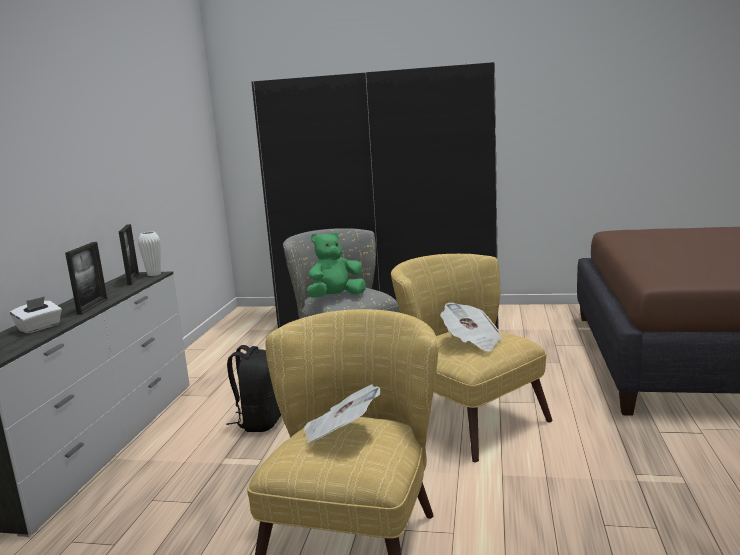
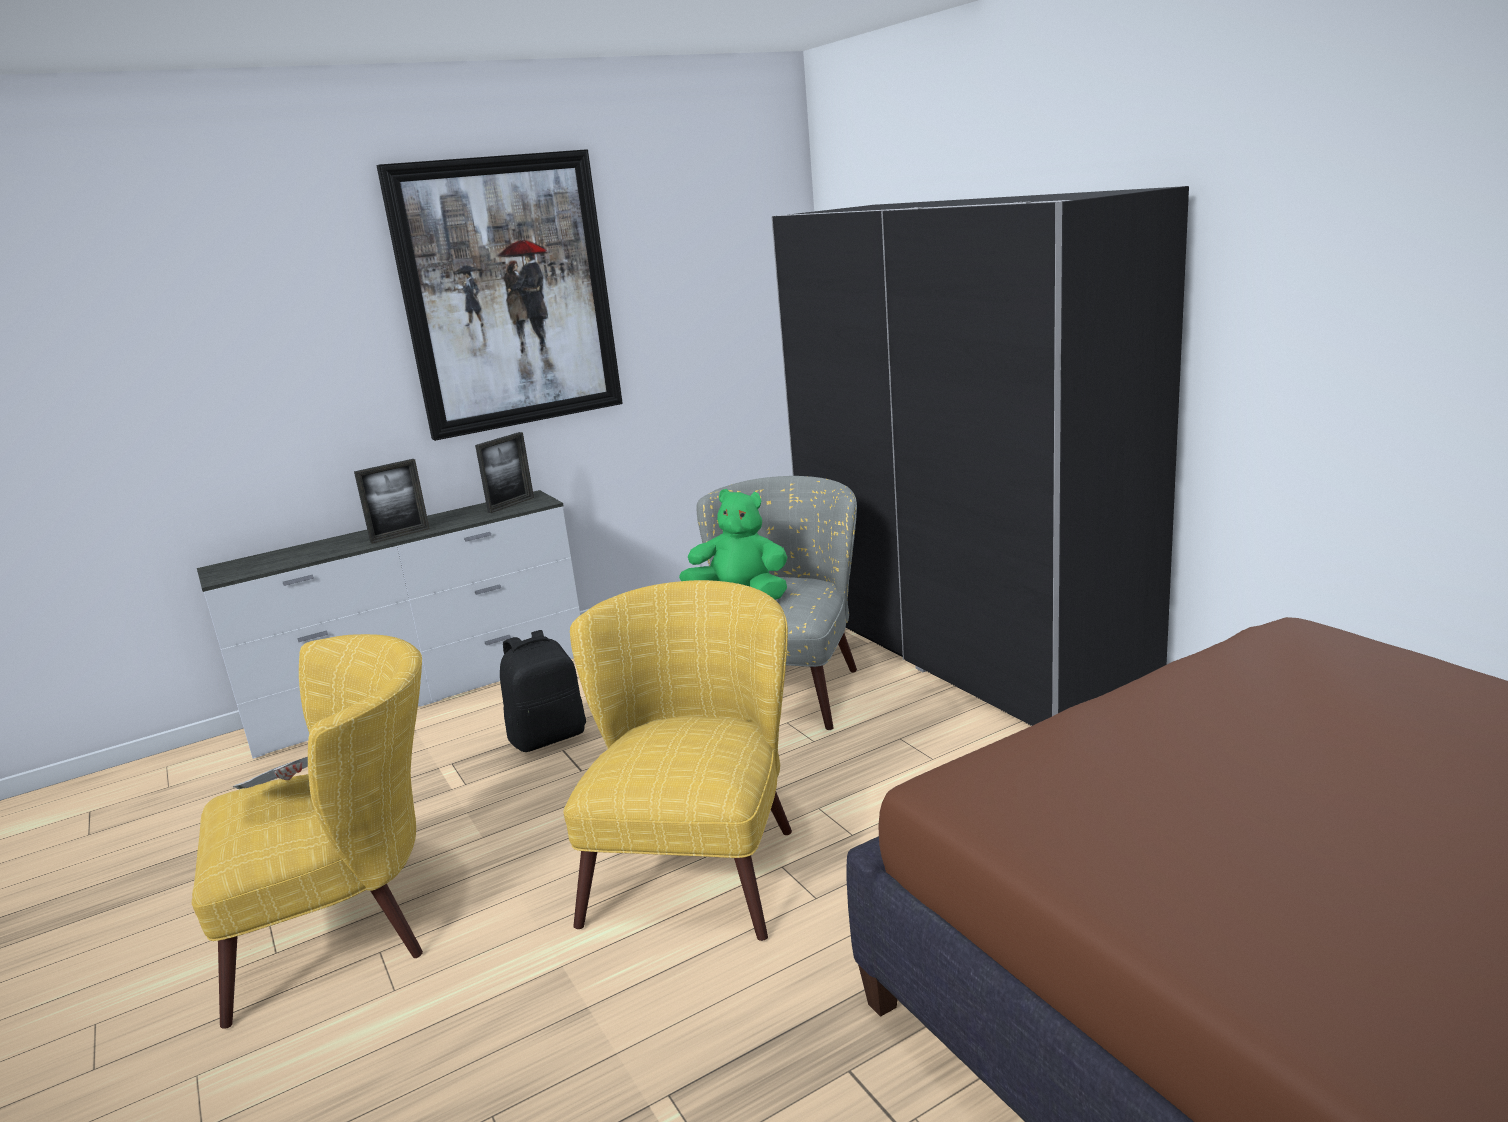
camera: 50 degrees right, 5 degrees up
white tissue box [10,296,62,333] -> none
white vase [138,232,161,276] -> none
newspaper [441,302,503,352] -> none
none -> picture [377,149,623,441]

